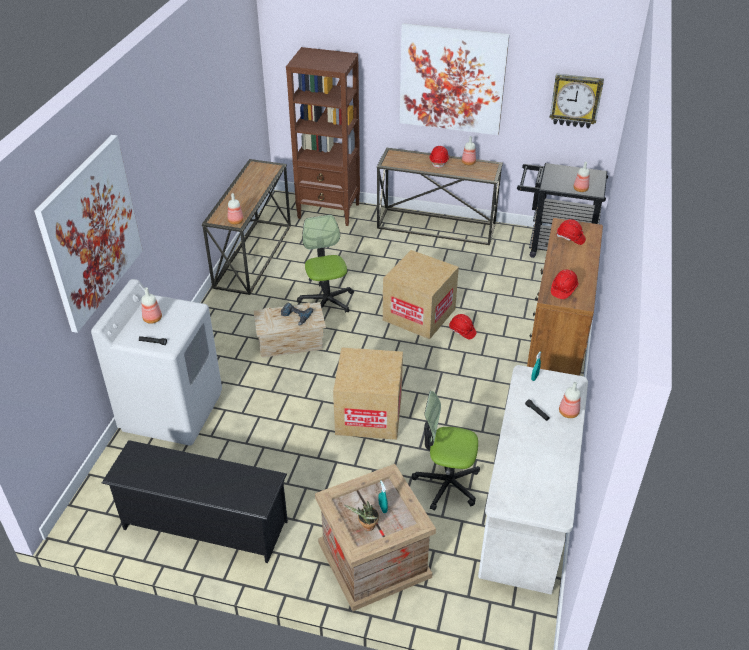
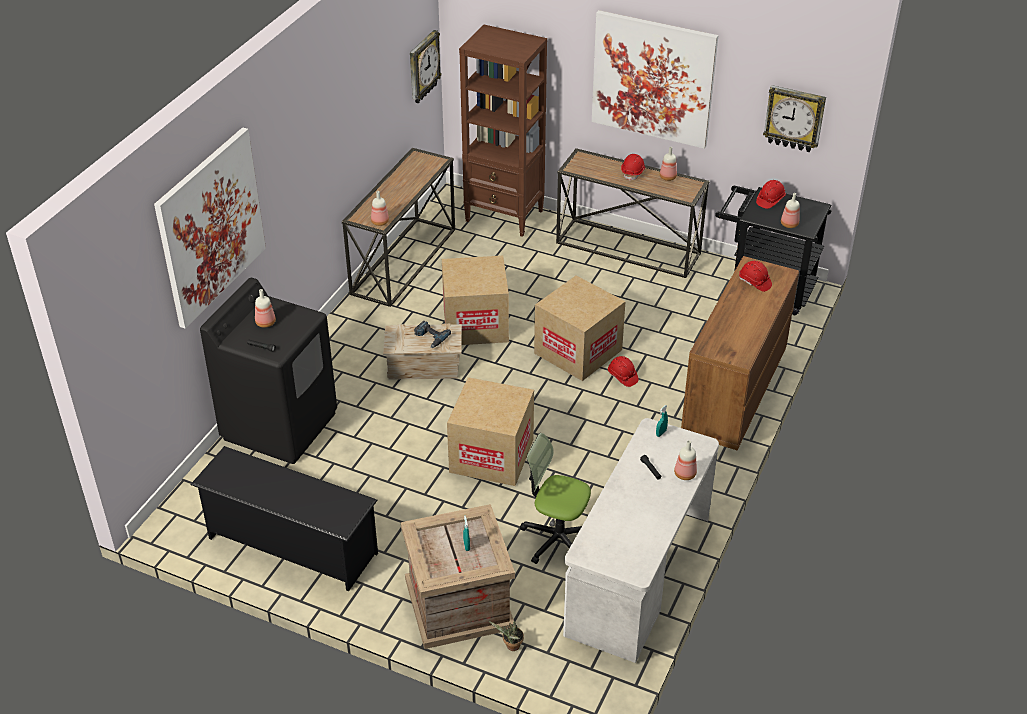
camera: 10 degrees right, 0 degrees up
white washing machine [91,279,222,446] -> black washing machine [200,278,337,464]
office chair [297,215,354,313] -> cardboard box [442,256,509,345]
potted plant [344,501,379,531] -> potted plant moved to [489,621,524,651]
red hard hat [551,269,579,299] -> red hard hat moved to [756,180,786,209]
none -> wall clock [410,30,441,103]

